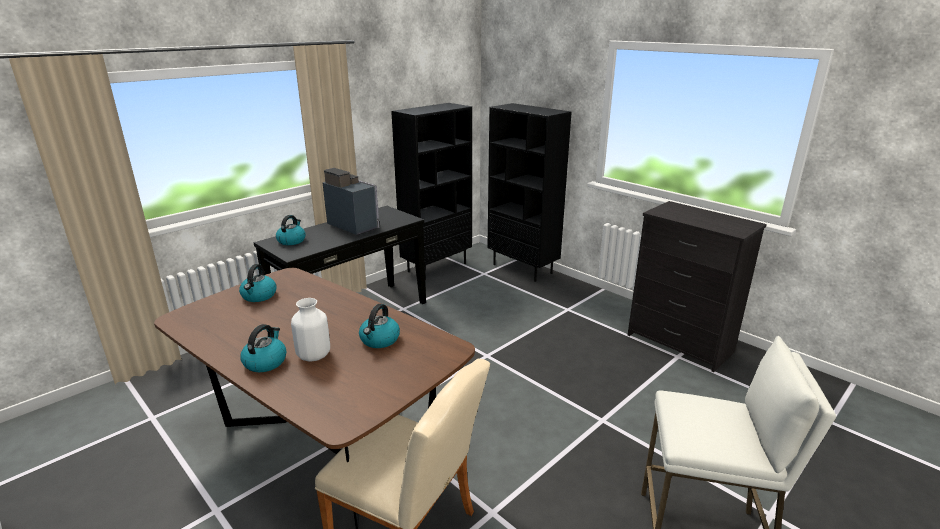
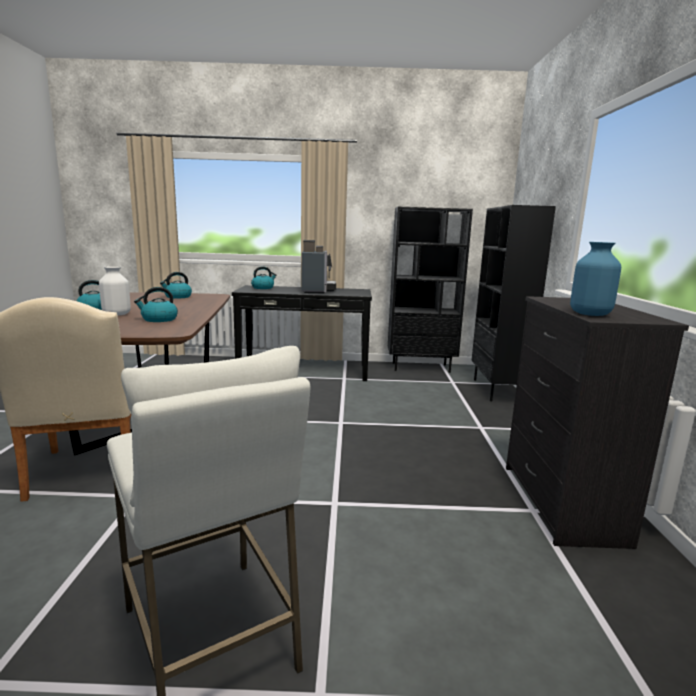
camera: 45 degrees right, 10 degrees down
none -> blue vase [570,242,621,316]

